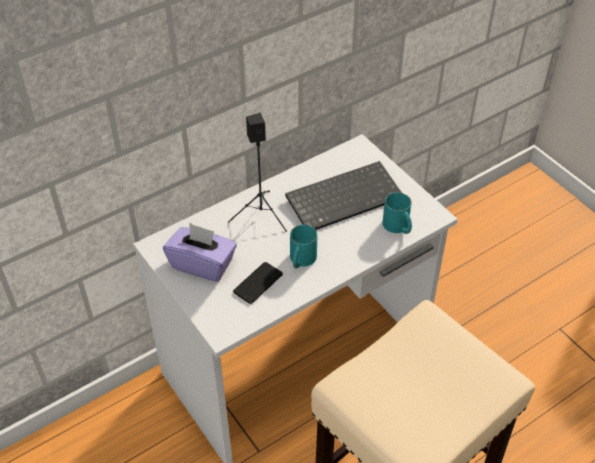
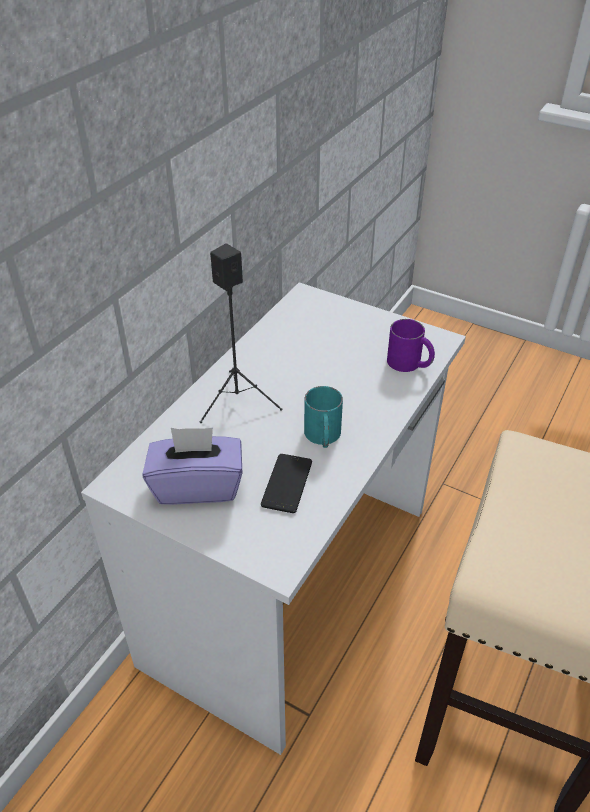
camera: 25 degrees left, 5 degrees down
keyboard [285,161,402,230] -> none
turquoise mug [382,192,412,234] -> purple mug [387,319,435,372]

